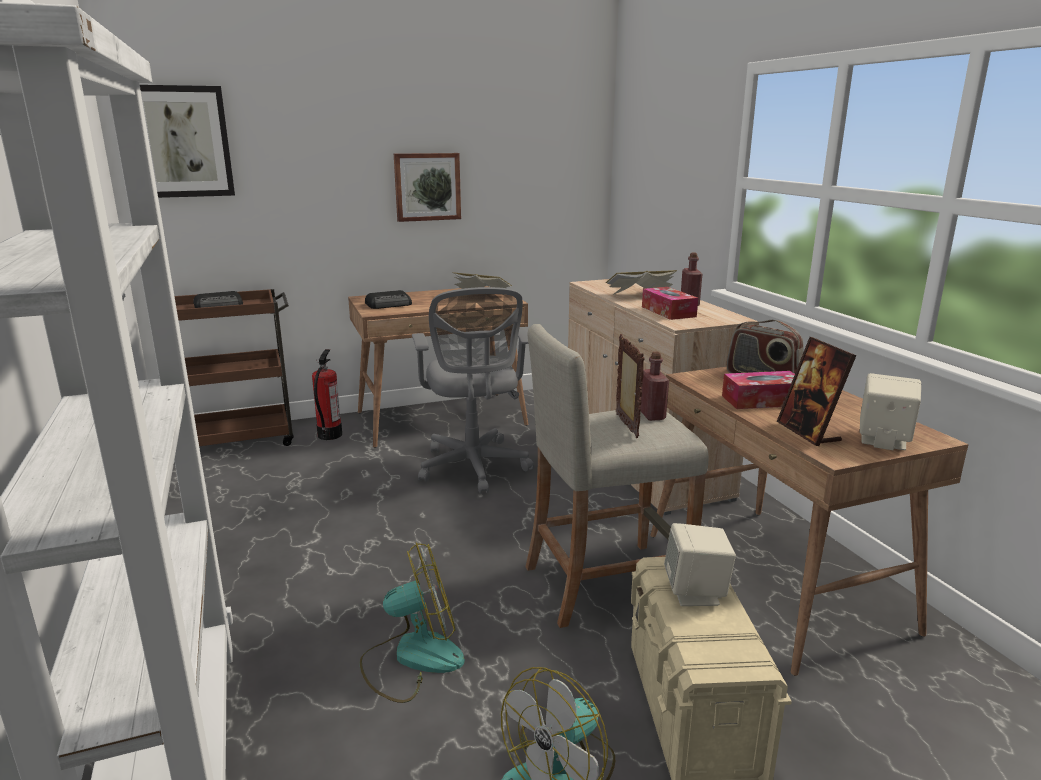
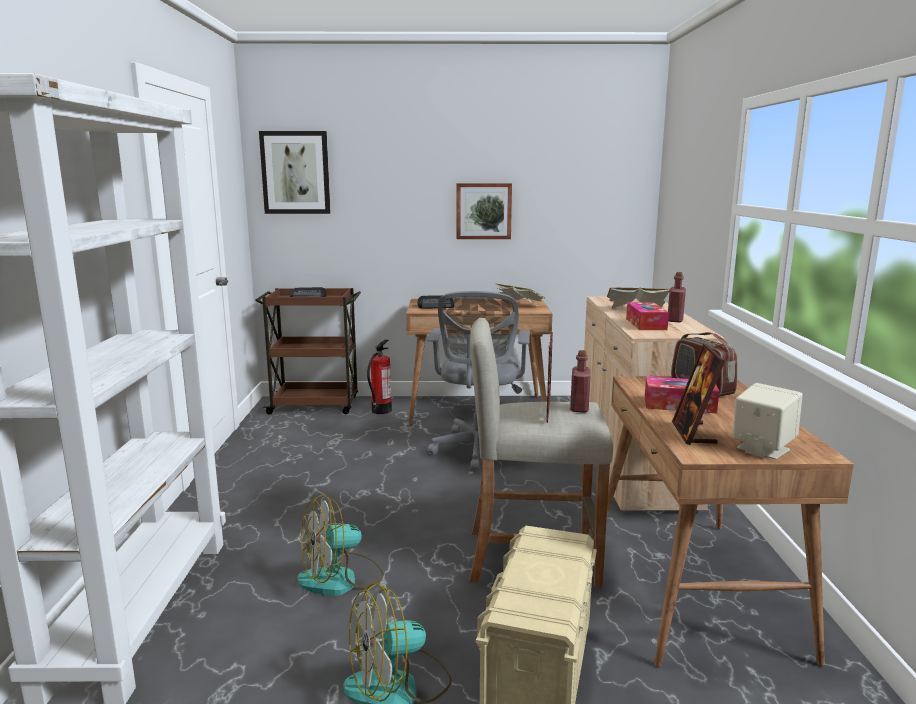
camera: 20 degrees right, 5 degrees down
fan [360,542,465,703] -> fan turned 150 degrees clockwise [297,494,384,596]
beige speaker [664,523,736,606] -> none

